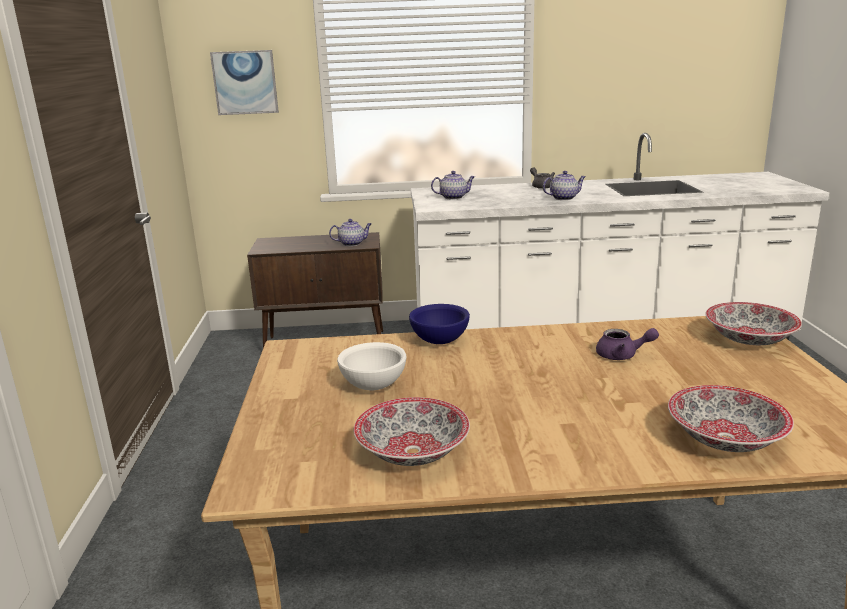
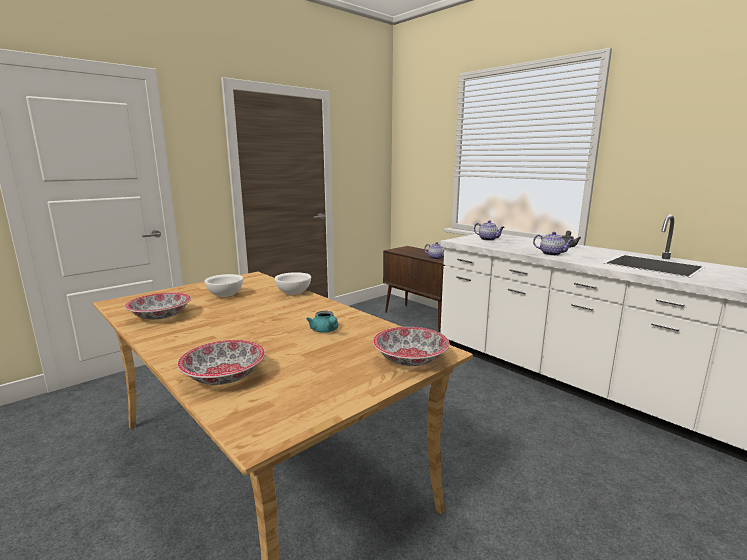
camera: 50 degrees right, 5 degrees down
picture [210,50,279,115] -> none
blue bowl [409,304,470,344] -> white bowl [275,272,311,295]
purple teapot [596,328,659,360] -> turquoise teapot [306,311,338,333]

